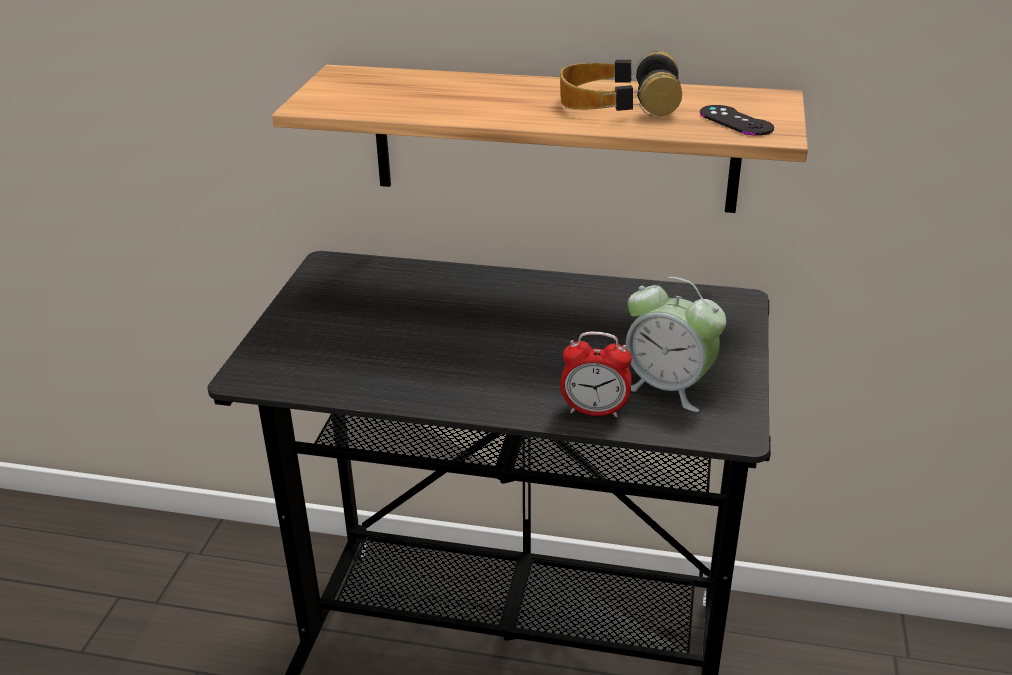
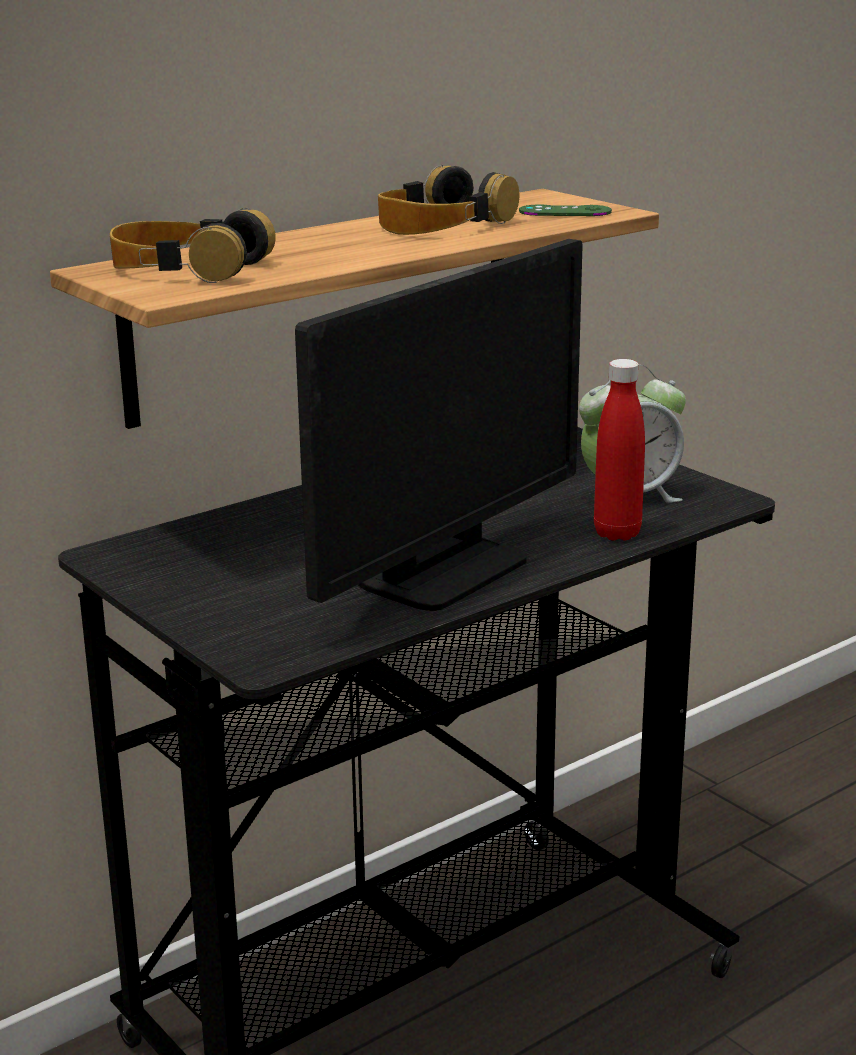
camera: 50 degrees left, 10 degrees down
alarm clock [560,332,632,417] -> red bottle [594,359,645,541]
black game controller [700,105,774,136] -> green game controller [519,204,612,216]
none -> headphones [110,208,276,283]
none -> monitor [295,239,583,611]

